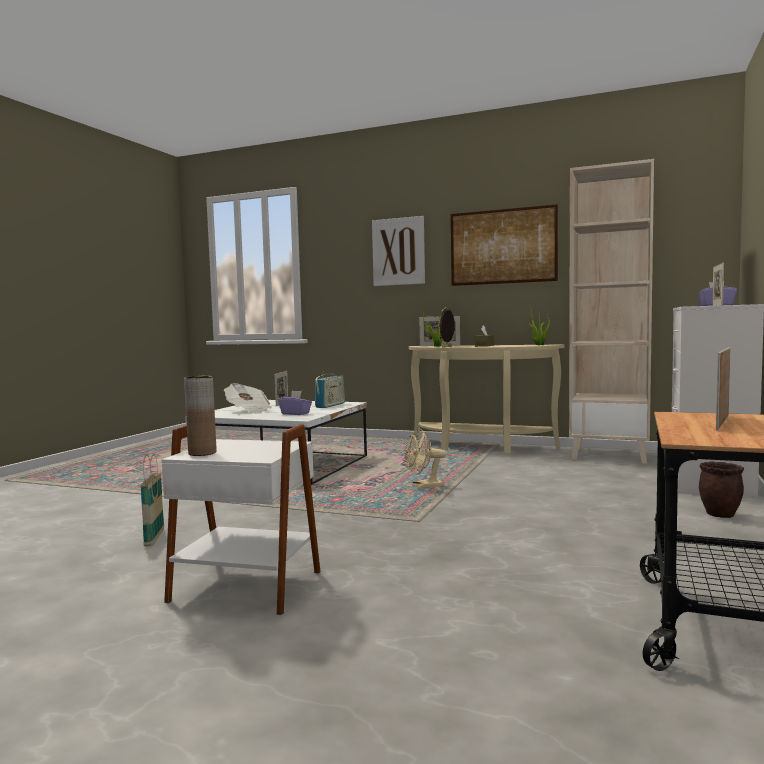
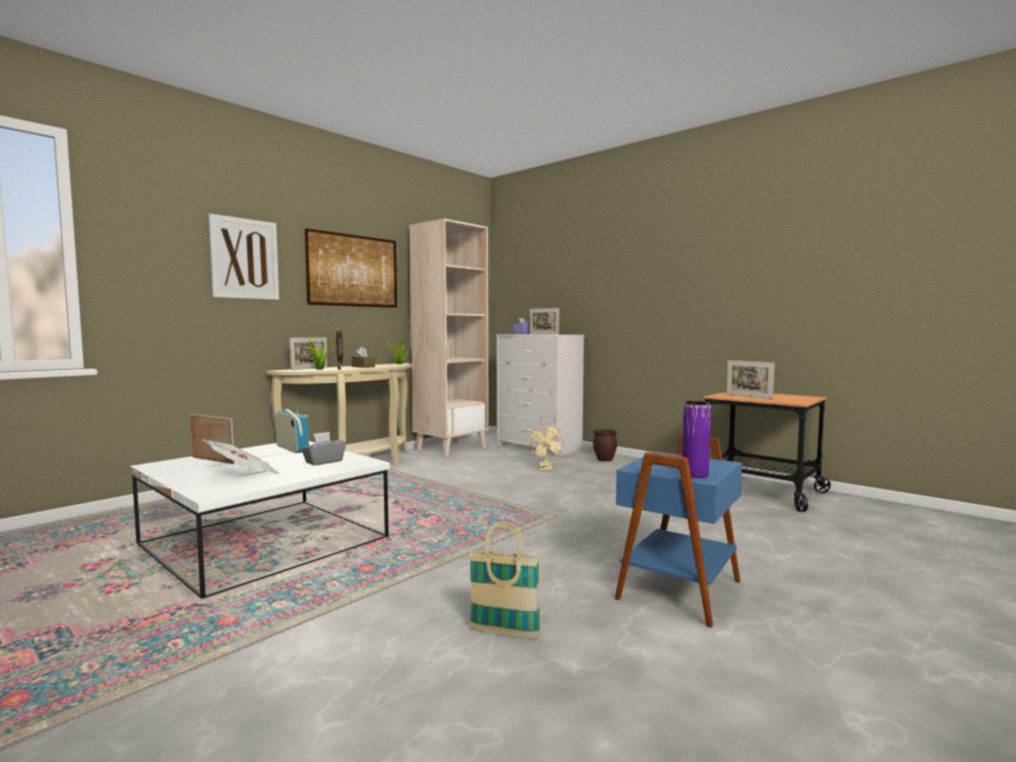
camera: 70 degrees left, 0 degrees up
white side table [162,424,321,615] -> blue side table [615,435,742,628]
brown vase [184,376,216,456] -> purple vase [682,401,711,478]
purple tissue box [278,391,312,415] -> grey tissue box [301,431,346,465]
beige fan [405,429,446,488] -> beige fan moved to [528,424,564,470]

